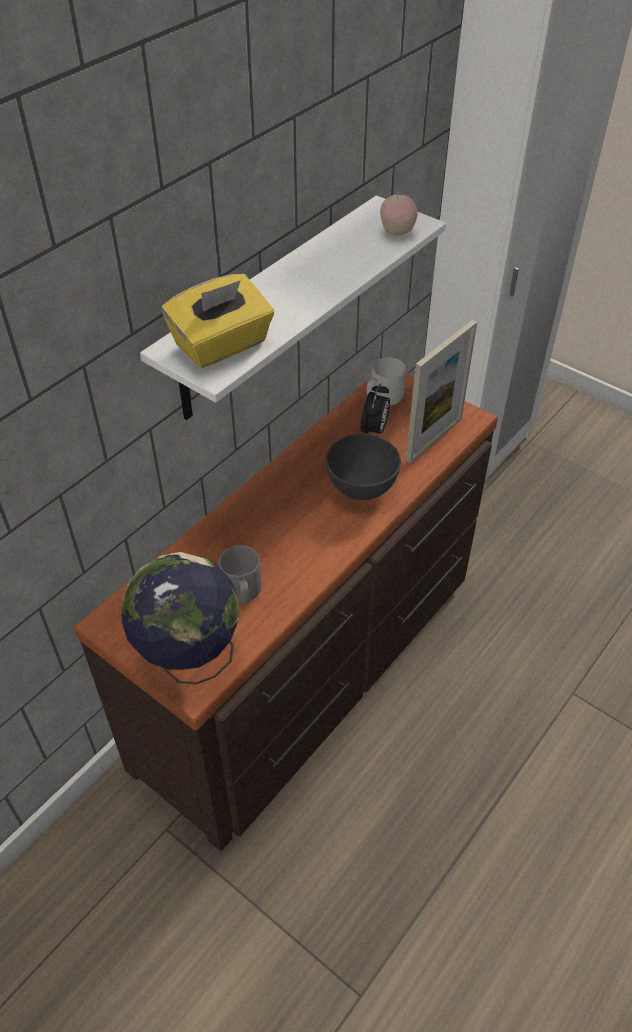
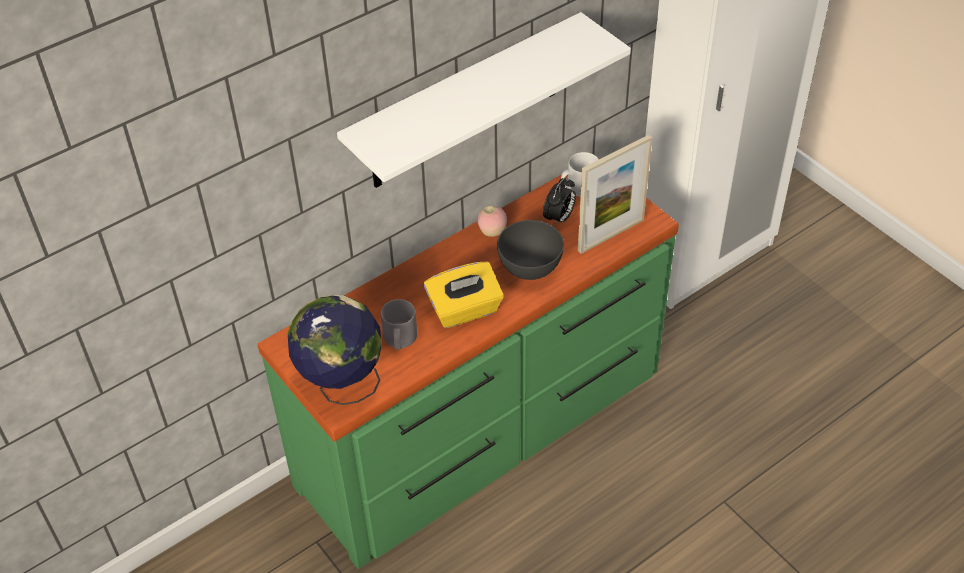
camera: 15 degrees right, 0 degrees up
brown dresser [74,373,498,851] -> green dresser [258,174,679,569]
yellow tissue box [161,274,274,368] -> yellow tissue box moved to [424,262,504,328]
apple [380,192,418,236] -> apple moved to [478,206,507,237]

